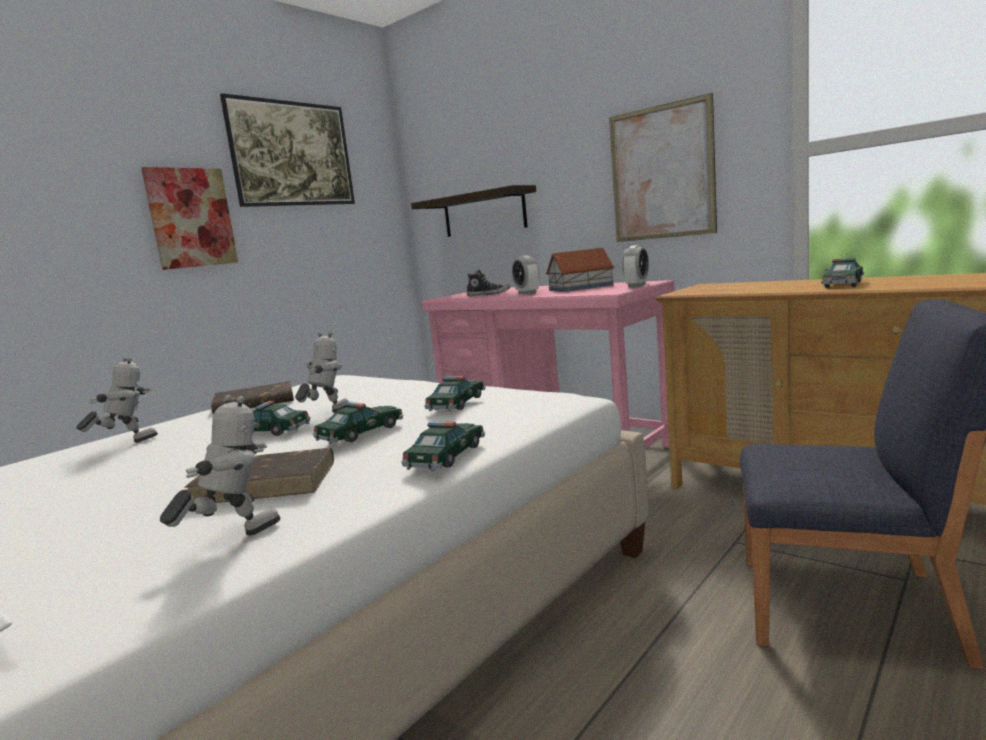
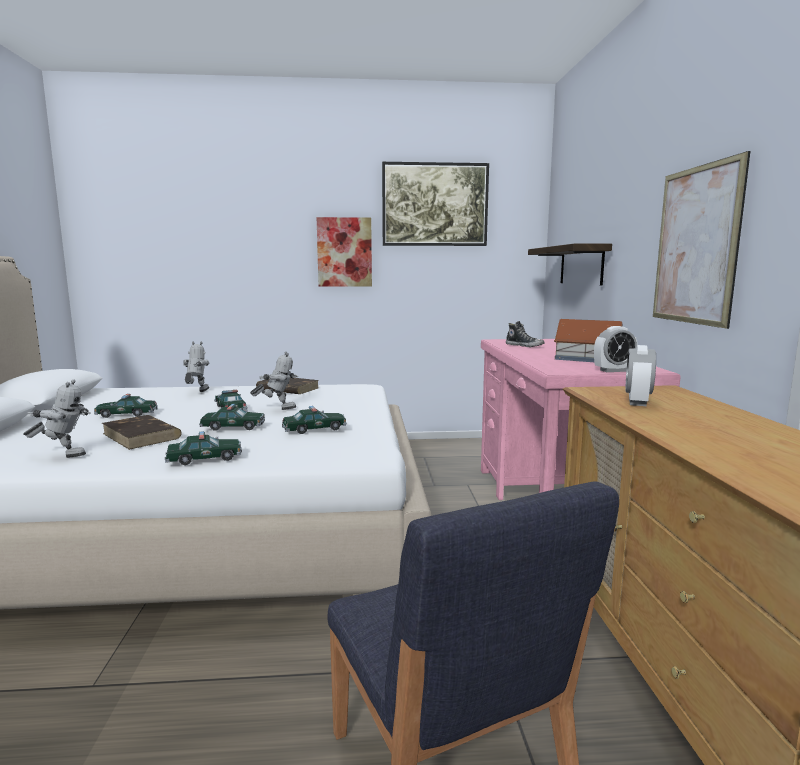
camera: 45 degrees right, 0 degrees up
toy robot [76,357,158,443] -> toy robot turned 90 degrees counterclockwise [183,342,209,392]
alarm clock [512,255,539,294] -> alarm clock moved to [625,345,656,406]
toy car [821,258,865,288] -> toy car moved to [94,394,158,418]

